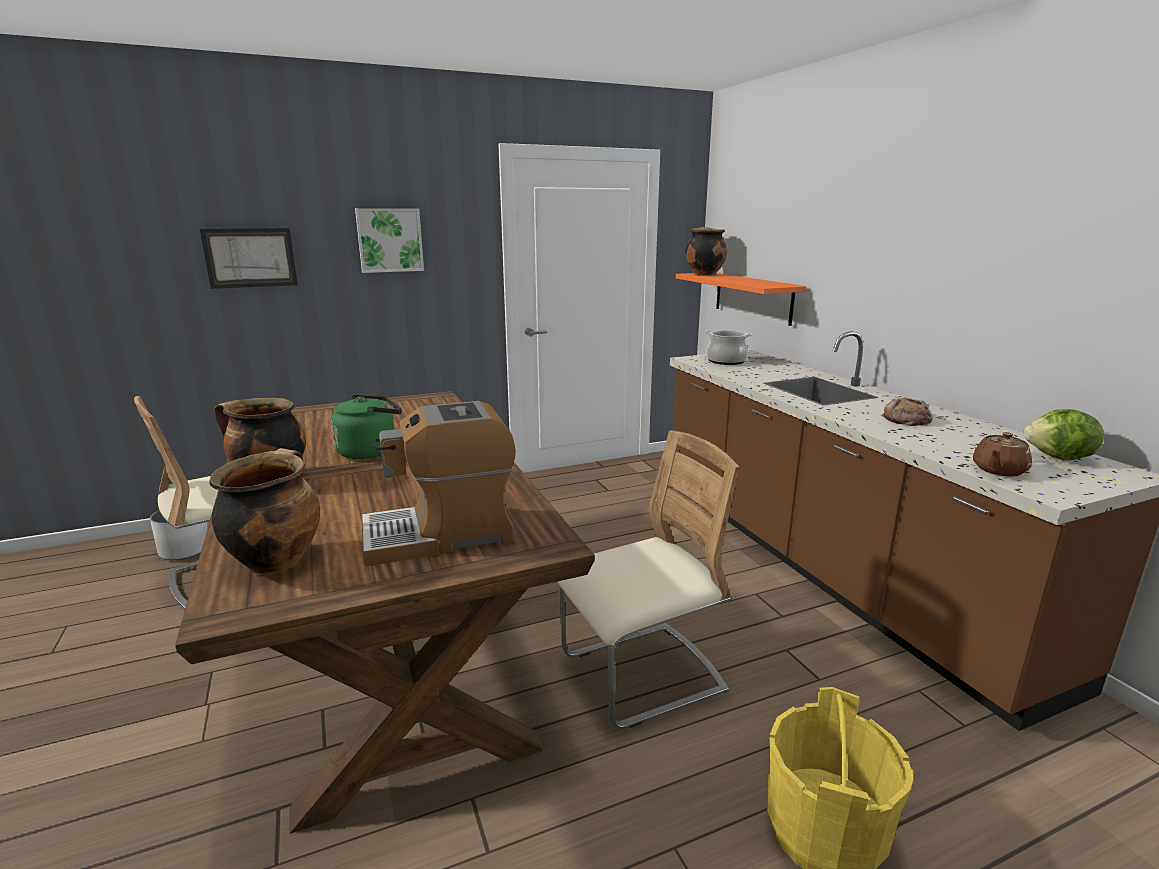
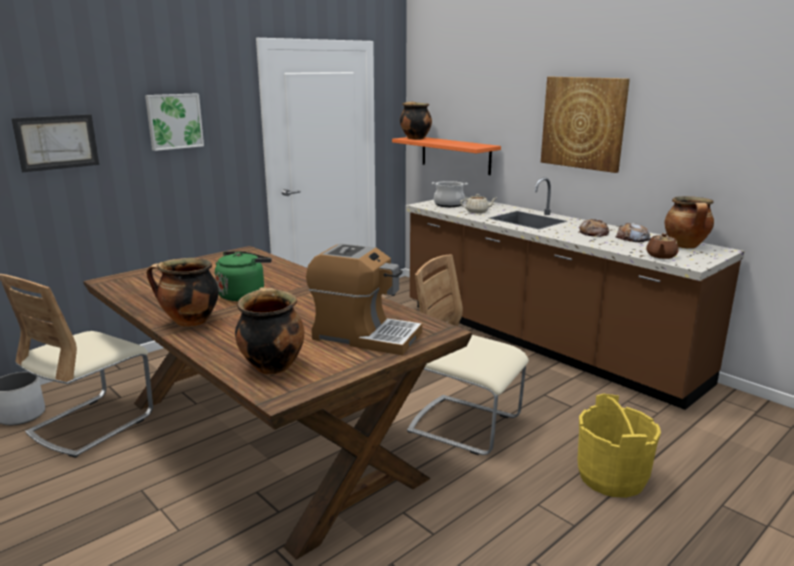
camera: 20 degrees left, 0 degrees up
coffee machine [361,401,516,567] -> coffee machine turned 120 degrees counterclockwise [306,243,422,355]
beige chair [557,430,739,729] -> beige chair turned 105 degrees counterclockwise [407,254,529,455]
lettuce [1024,409,1104,460] -> cooking pot [665,196,714,248]
none -> beige teapot [460,194,496,213]
none -> picture [541,77,630,173]
none -> bread [616,223,651,242]

